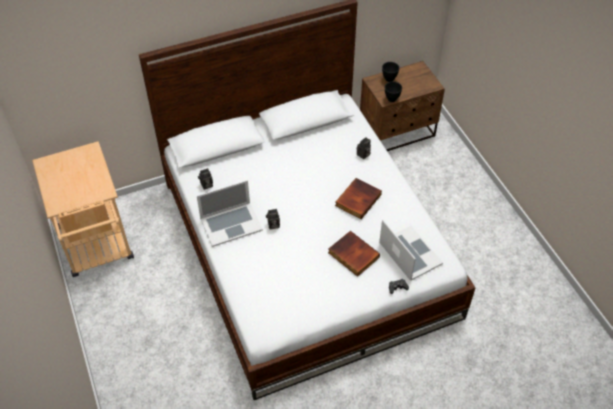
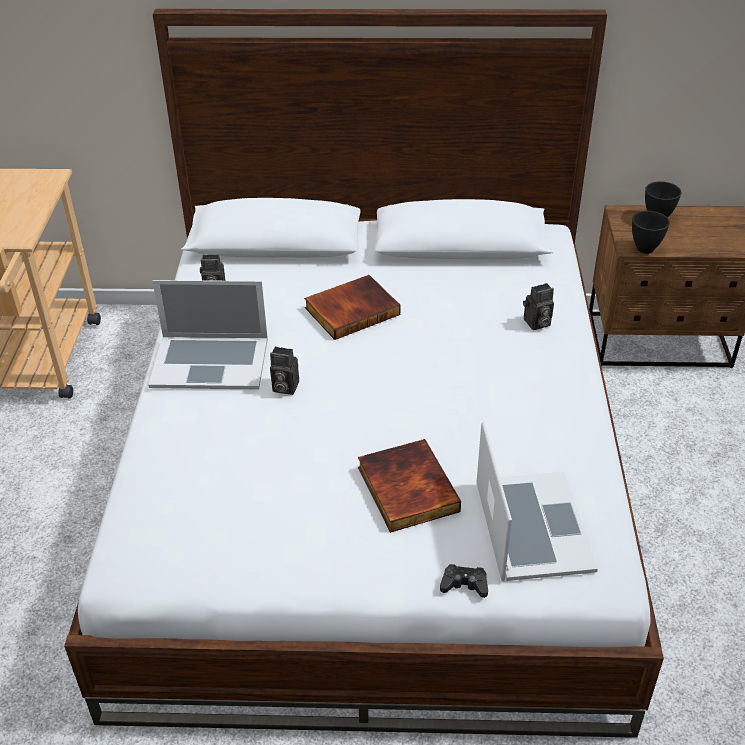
camera: 25 degrees right, 10 degrees down
book [335,178,382,219] -> book moved to [304,275,400,340]

